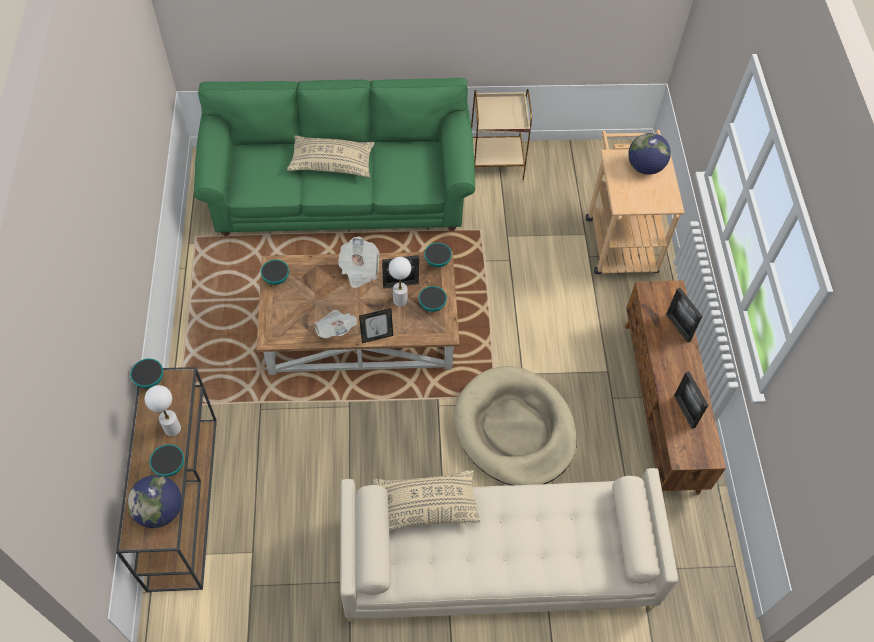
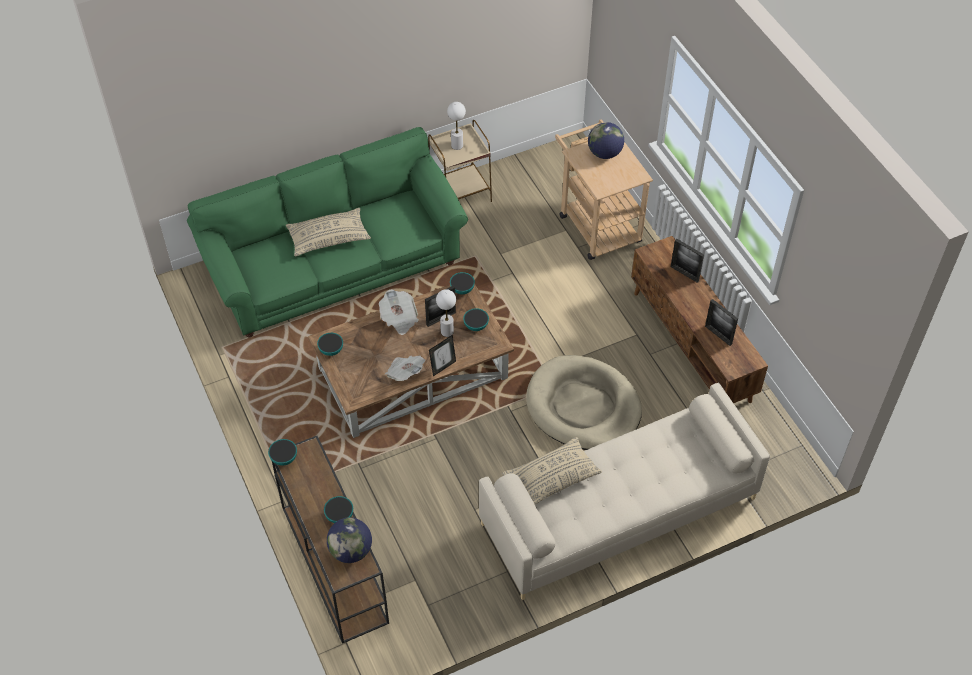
camera: 20 degrees left, 5 degrees down
white table lamp [145,385,181,436] -> white table lamp moved to [447,102,466,150]

